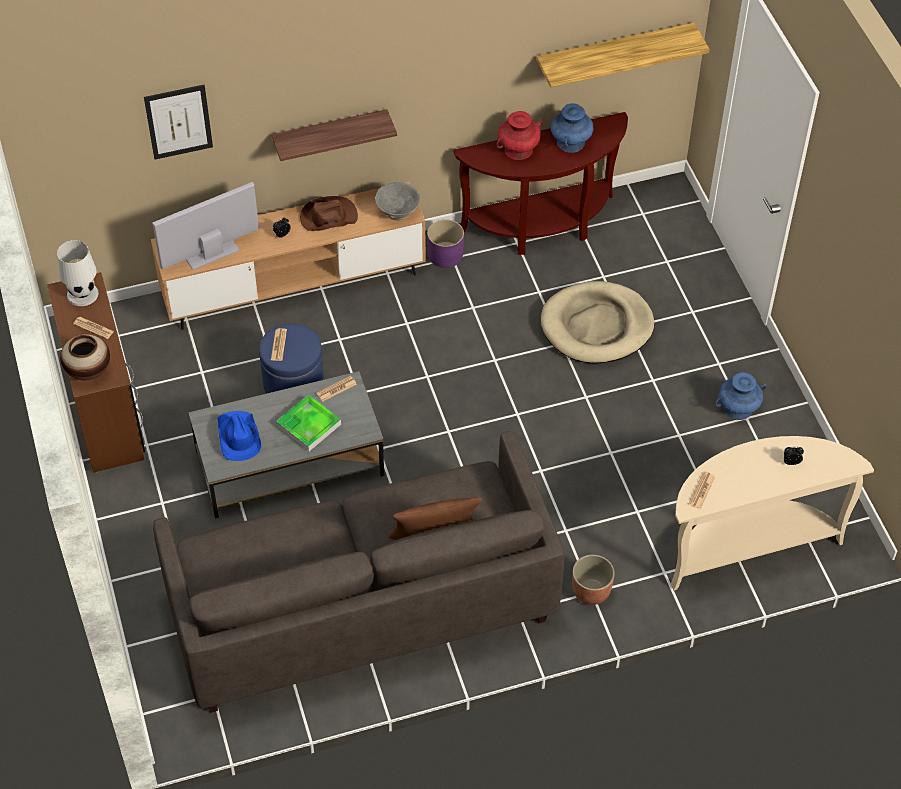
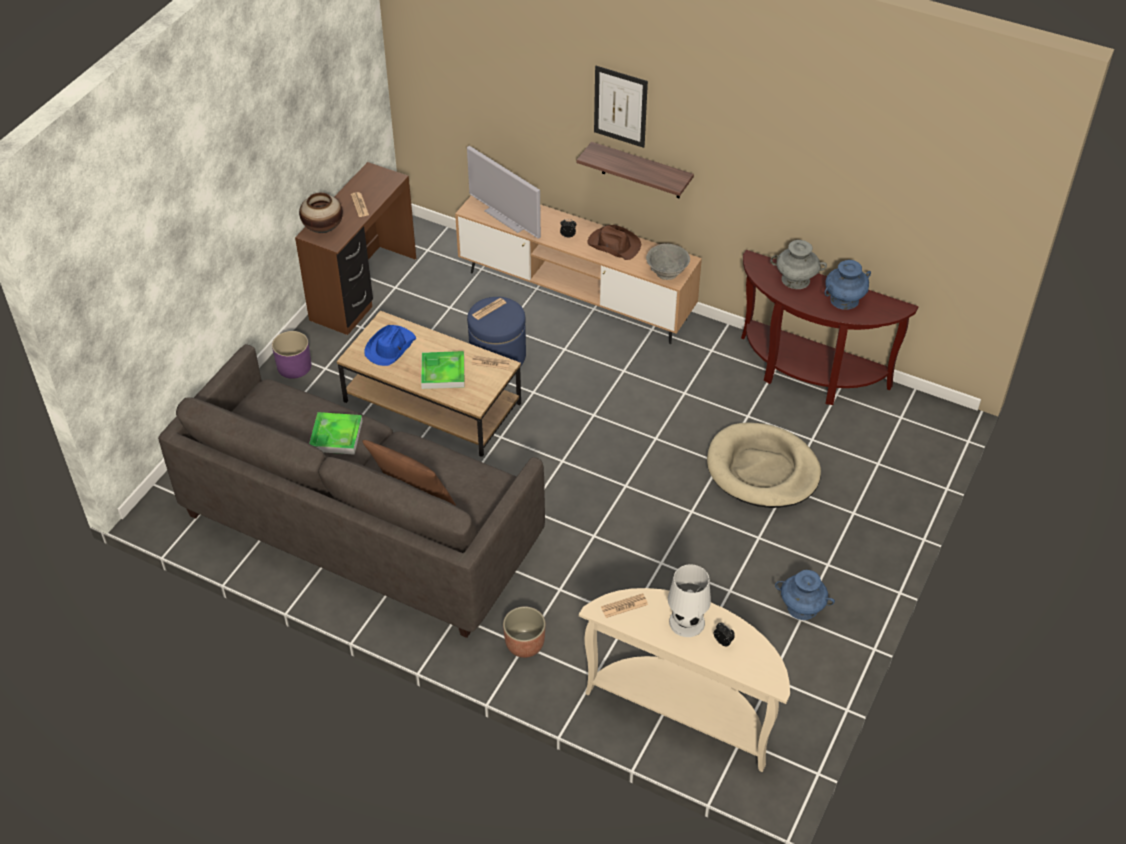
camera: 45 degrees right, 5 degrees down
white table lamp [57,240,99,306] -> white table lamp moved to [668,564,711,637]
picture [144,85,213,160] -> picture moved to [594,66,648,148]
television [152,182,259,270] -> television turned 150 degrees counterclockwise [467,146,541,239]
grey coffee table [188,371,384,519] -> brown coffee table [337,311,521,457]
purple planter [427,219,464,268] -> purple planter moved to [272,331,311,379]
red vase [497,111,542,160] -> grey vase [770,240,827,289]
shelf [536,22,710,87] -> none
none -> tray [309,412,363,455]

